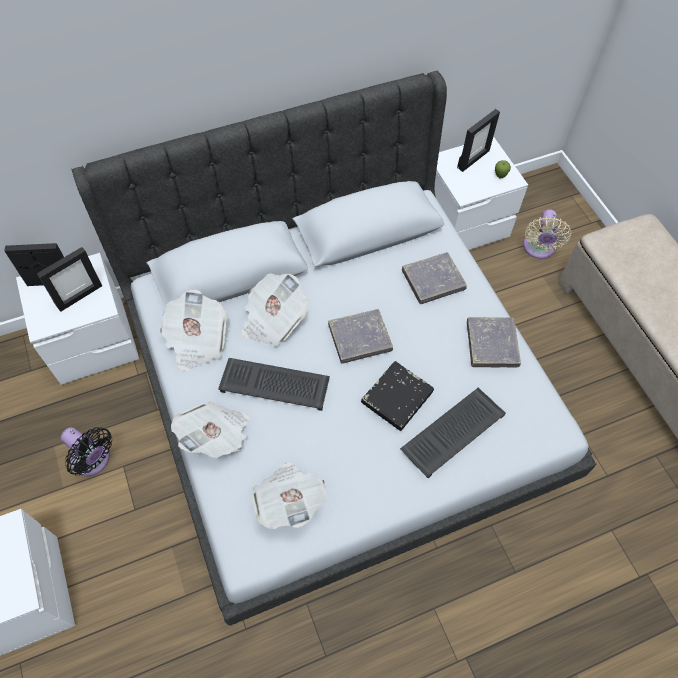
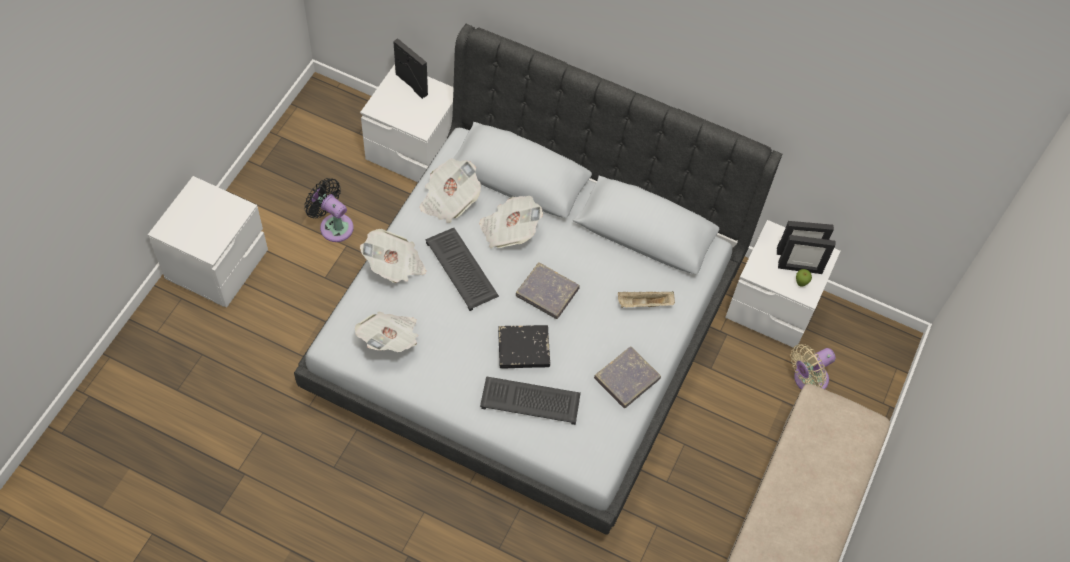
camera: 45 degrees right, 0 degrees up
picture frame [37,247,102,312] -> picture frame moved to [778,235,835,274]
black fan [61,427,112,476] -> black fan turned 135 degrees clockwise [304,178,354,242]
grey book [402,252,467,304] -> beige tray [618,292,675,308]

